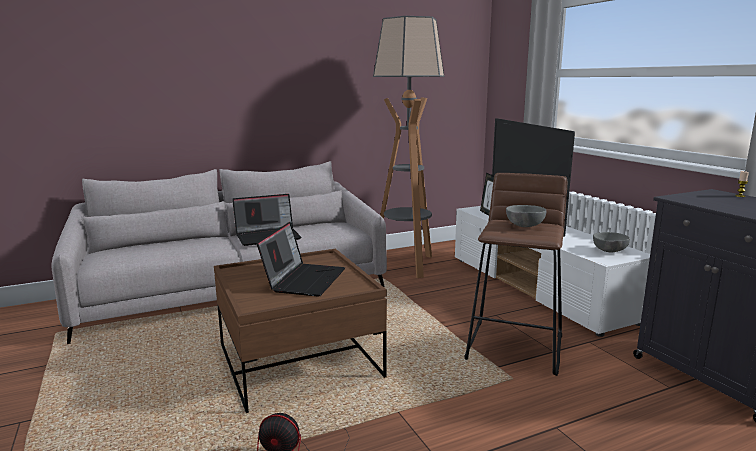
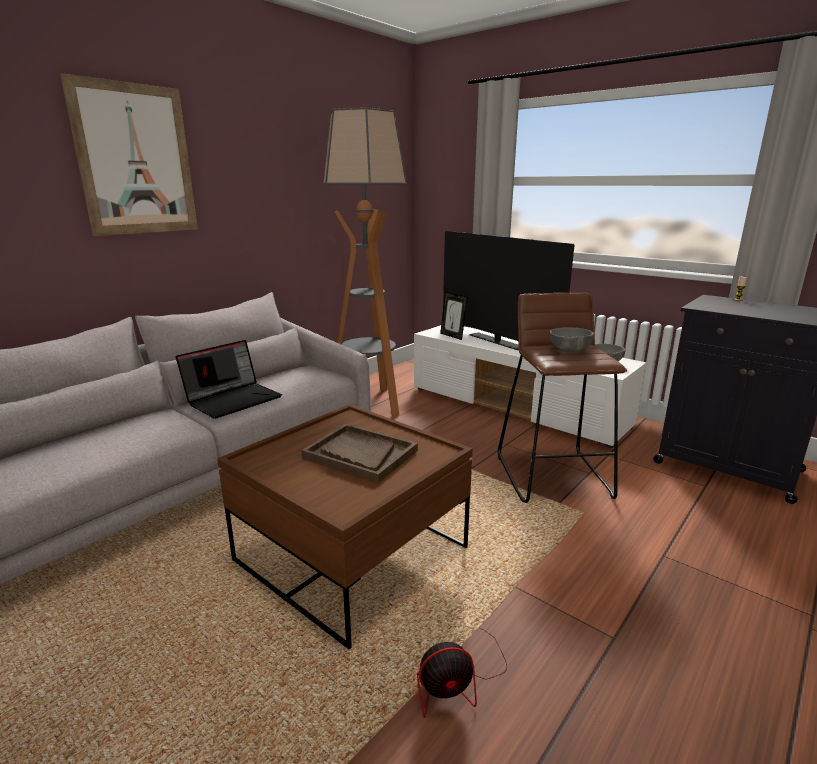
camera: 25 degrees left, 5 degrees up
laptop [257,222,345,296] -> brown tray [301,424,418,483]
none -> picture [60,73,198,236]

